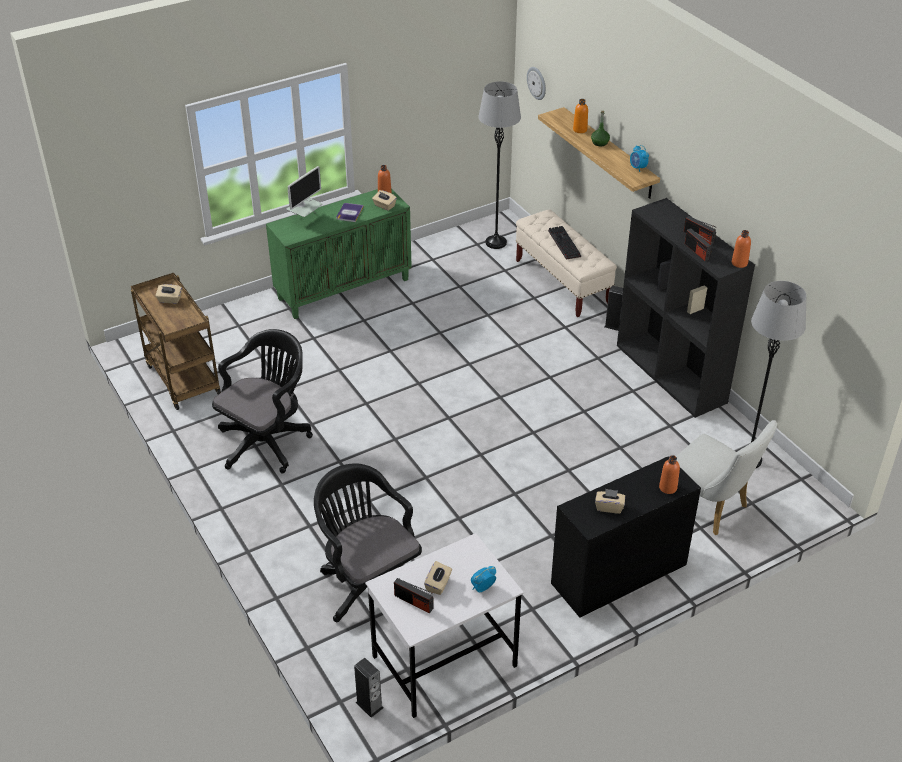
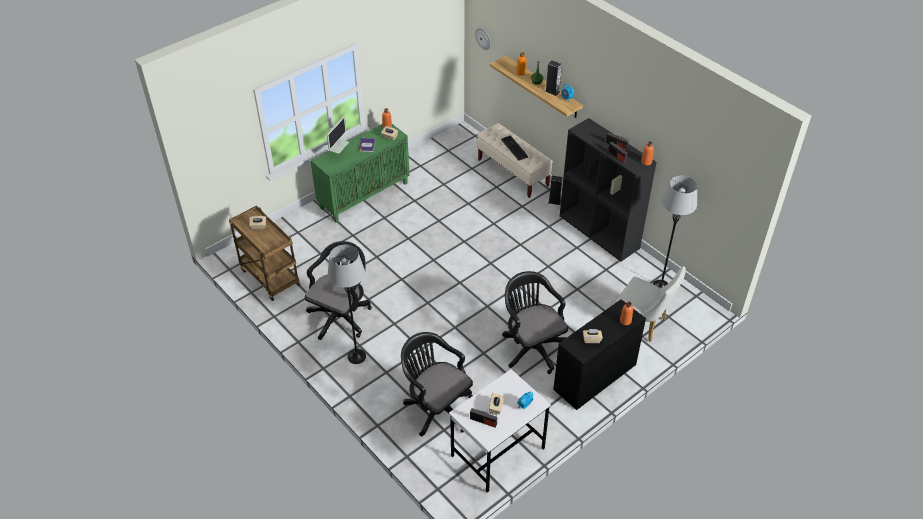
camera: 10 degrees left, 5 degrees up
speaker [354,658,383,718] -> speaker moved to [545,60,562,96]
grey floor lamp [478,81,521,249] -> grey floor lamp moved to [328,245,366,364]
none -> black office chair [502,271,568,374]

